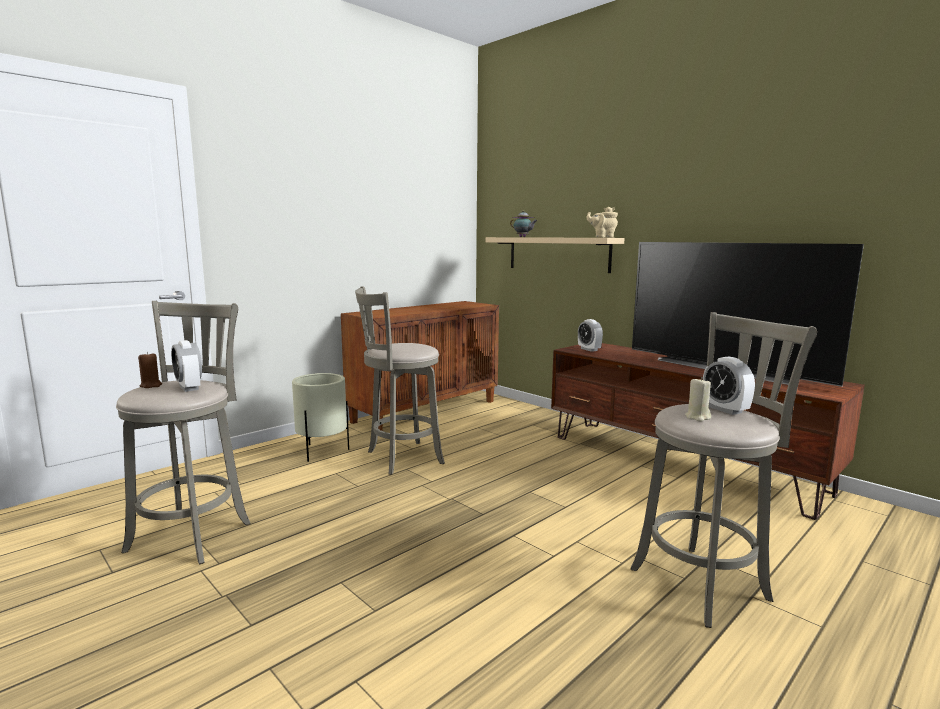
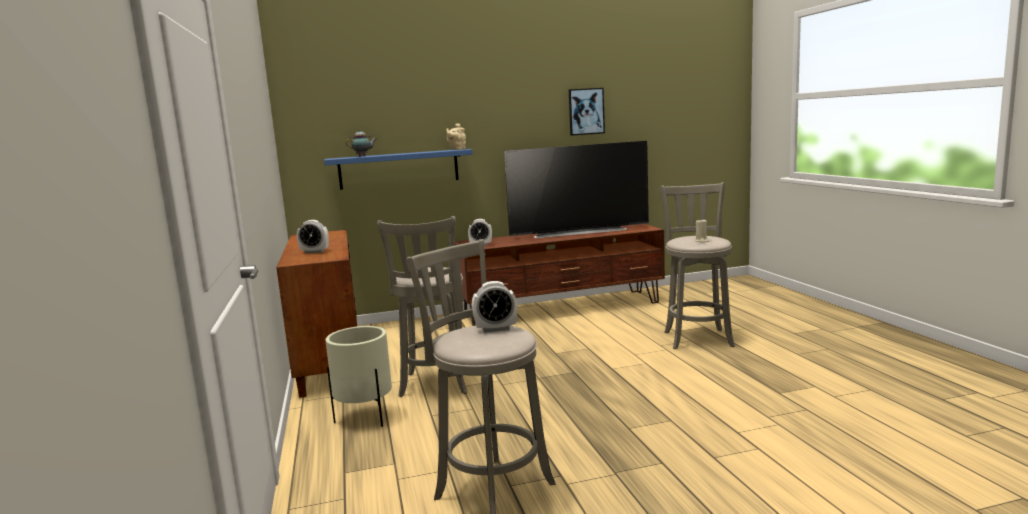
camera: 60 degrees left, 0 degrees up
brown candle [138,352,162,388] -> none
beige shelf [486,237,625,273] -> blue shelf [324,149,473,190]
alarm clock [703,356,755,415] -> alarm clock moved to [297,220,329,254]
none -> picture [569,88,605,136]

